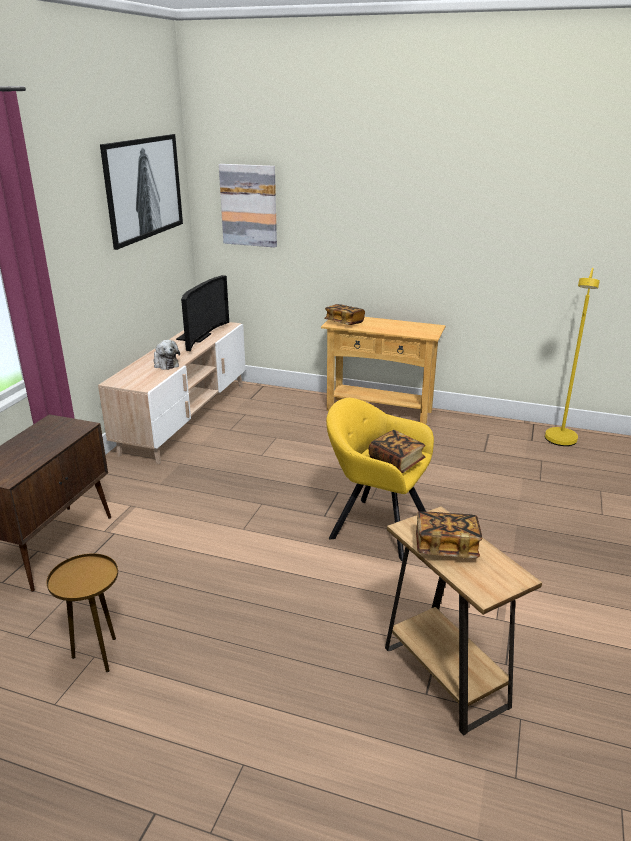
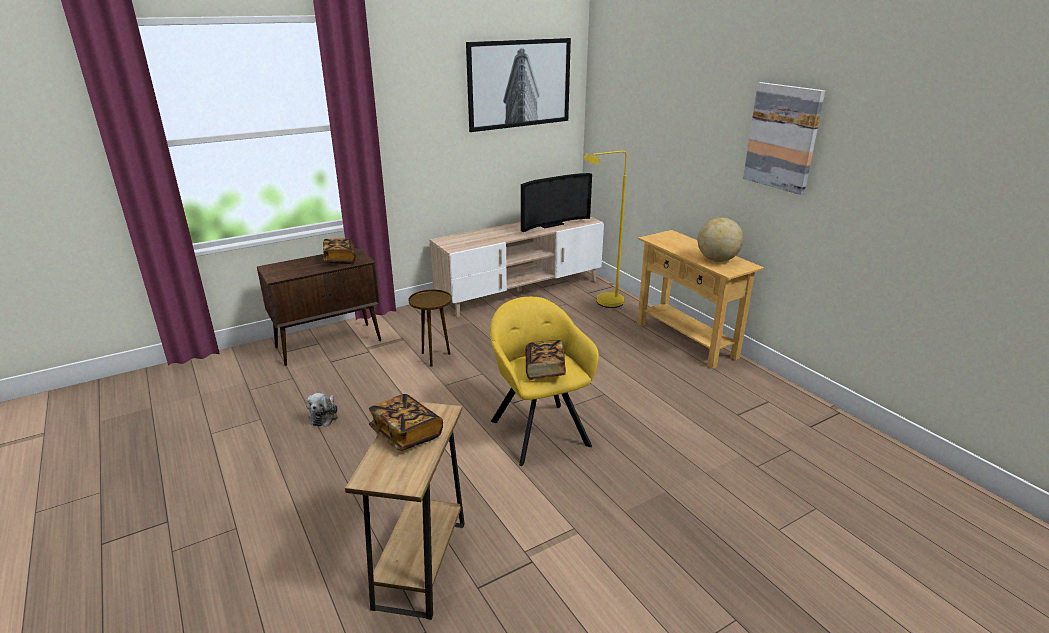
camera: 40 degrees right, 0 degrees up
brown side table [47,553,118,672] -> brown side table moved to [409,289,452,367]
plush toy [154,340,180,370] -> plush toy moved to [306,393,338,426]
picture [219,164,277,248] -> picture moved to [743,82,825,195]
book [324,304,365,325] -> book moved to [323,238,356,264]
yellow floor lamp [545,268,600,446] -> yellow floor lamp moved to [583,151,627,308]
none -> globe [698,217,744,262]

